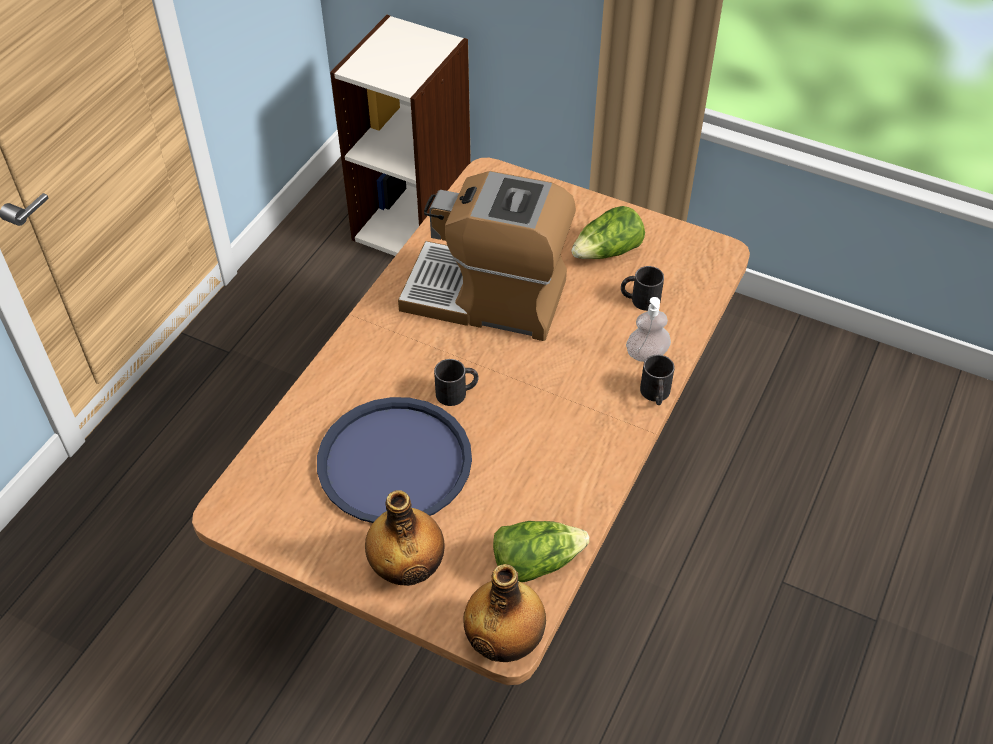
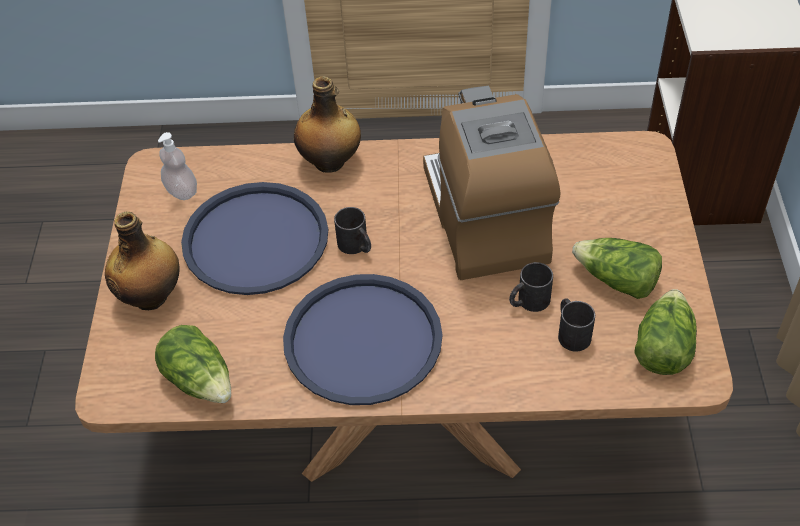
camera: 65 degrees right, 0 degrees up
bottle [463,564,546,662] -> bottle moved to [294,76,361,173]
soap dispenser [626,297,671,362] -> soap dispenser moved to [158,132,197,200]
black mug [640,355,675,405] -> black mug moved to [509,262,553,312]
none -> blue tray [283,274,443,405]
none -> lettuce [634,289,697,375]

